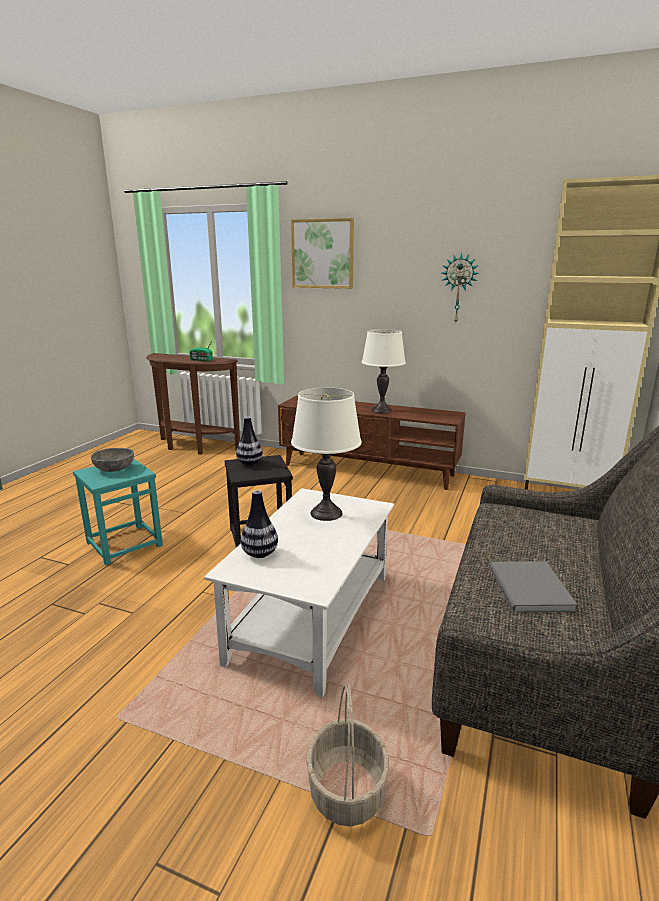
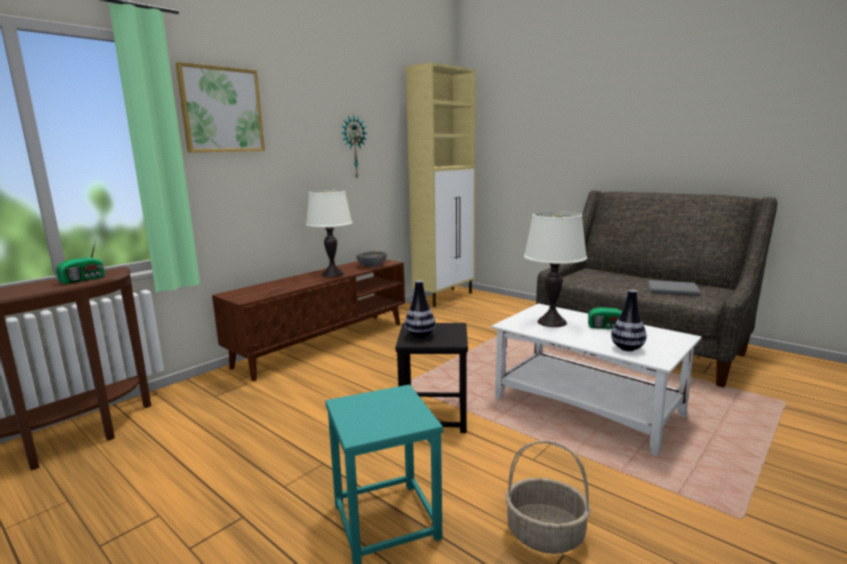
camera: 70 degrees left, 5 degrees down
grey bowl [91,448,134,472] -> grey bowl moved to [356,251,387,267]
basket [306,684,389,827] -> basket moved to [505,441,591,554]
none -> radio [588,296,627,329]

